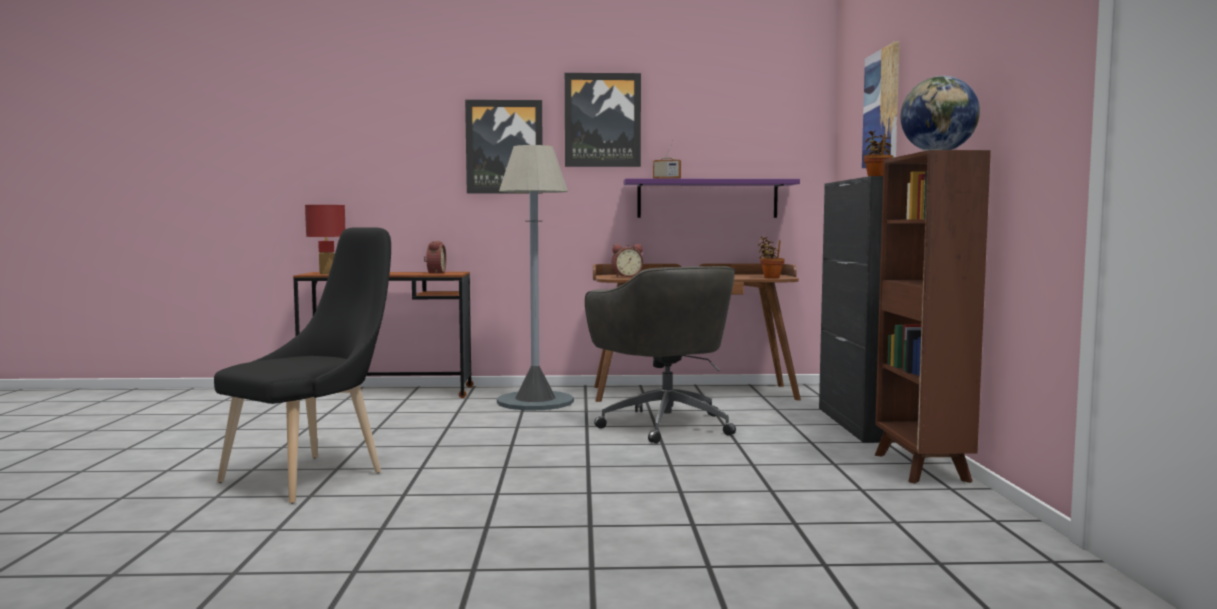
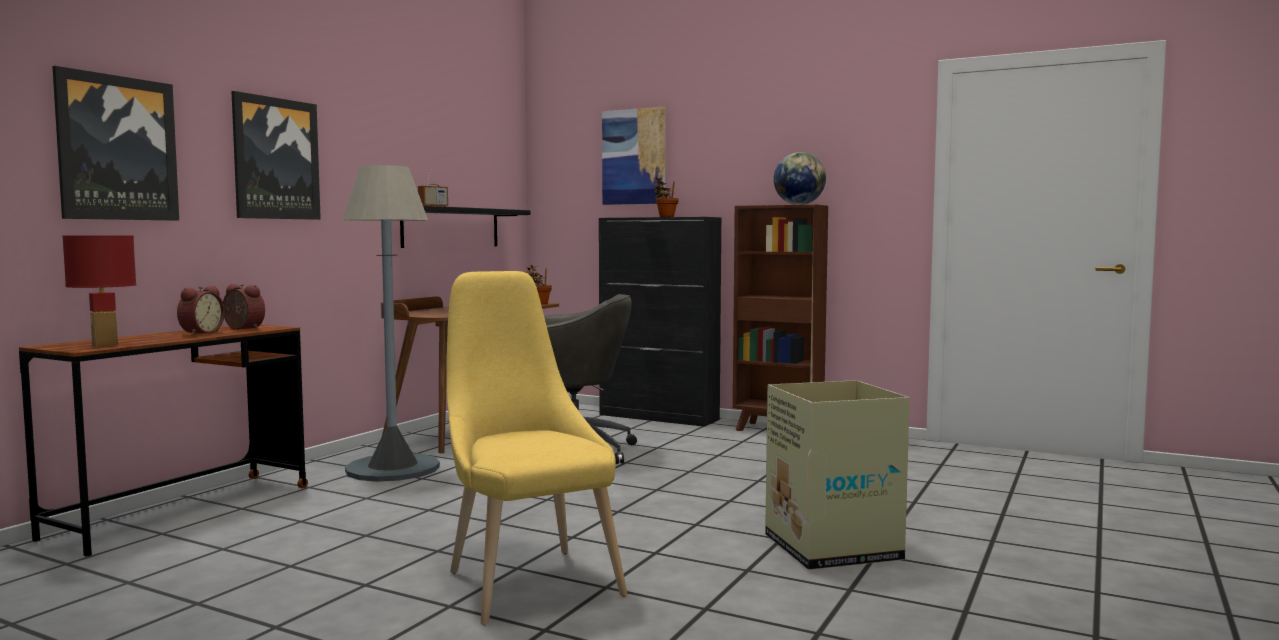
camera: 60 degrees left, 0 degrees up
black chair [214,227,391,504] -> yellow chair [446,271,628,625]
picture [565,73,641,167] -> picture moved to [52,66,179,221]
alarm clock [612,244,643,277] -> alarm clock moved to [177,286,225,335]
purple shelf [624,178,800,218] -> black shelf [400,206,531,248]
none -> cardboard box [765,380,910,570]

